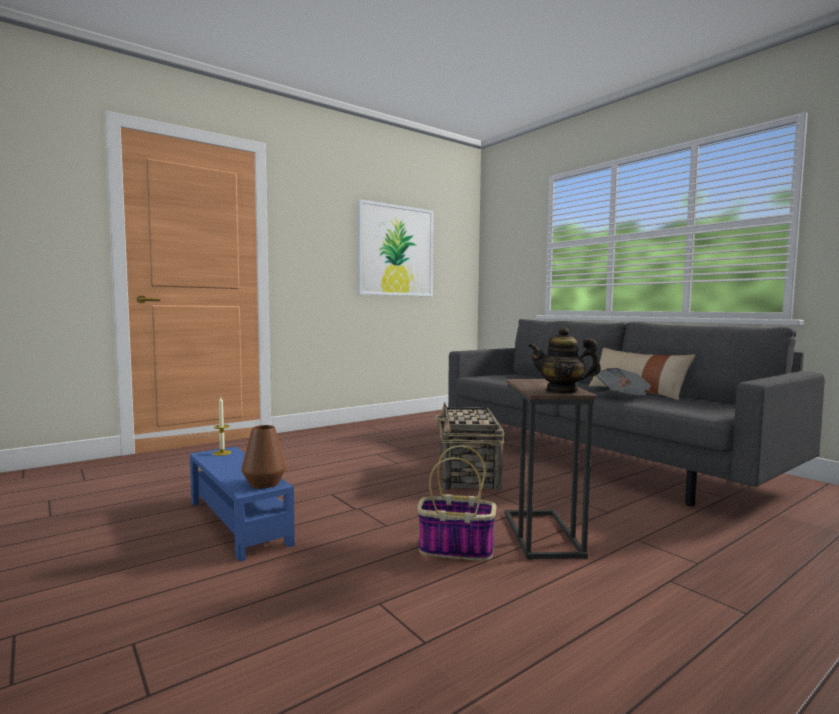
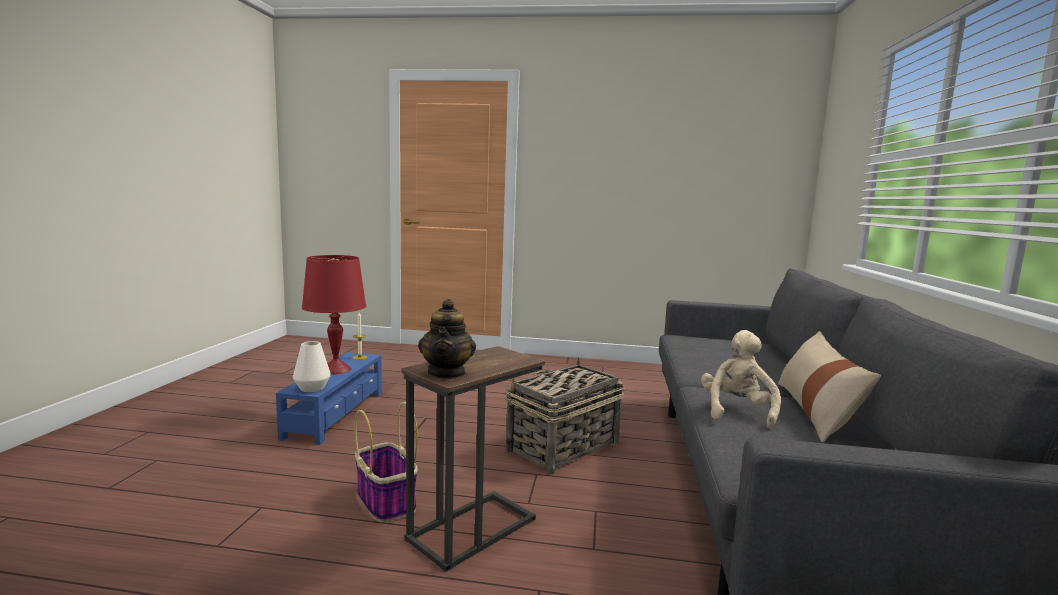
camera: 45 degrees right, 5 degrees up
brown vase [241,425,287,489] -> white vase [293,341,331,392]
picture [357,199,434,296] -> none
teapot [528,327,601,394] -> teapot turned 150 degrees counterclockwise [418,299,476,379]
newspaper [595,368,652,395] -> beige plush toy [701,330,781,429]
none -> red table lamp [302,255,366,374]

